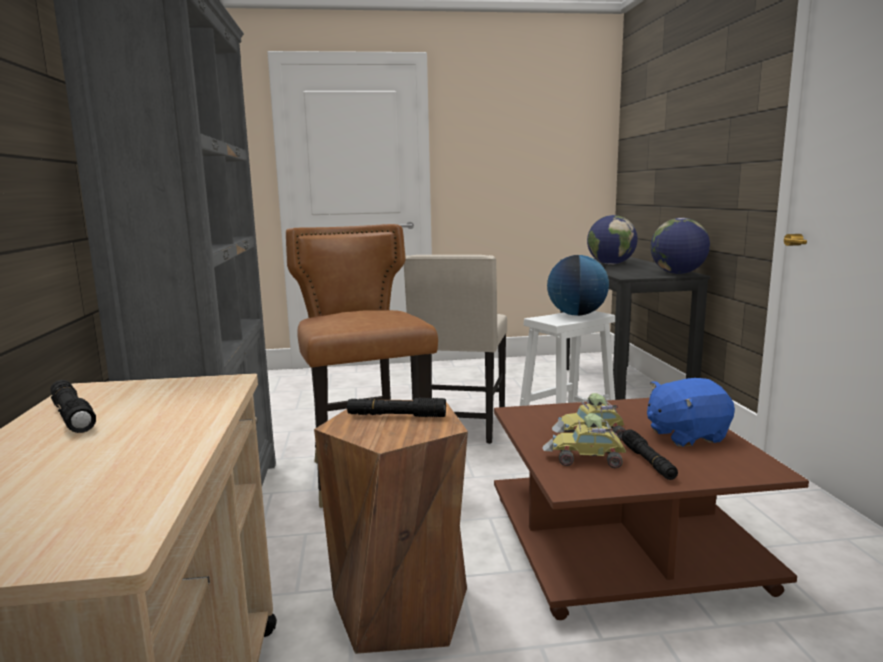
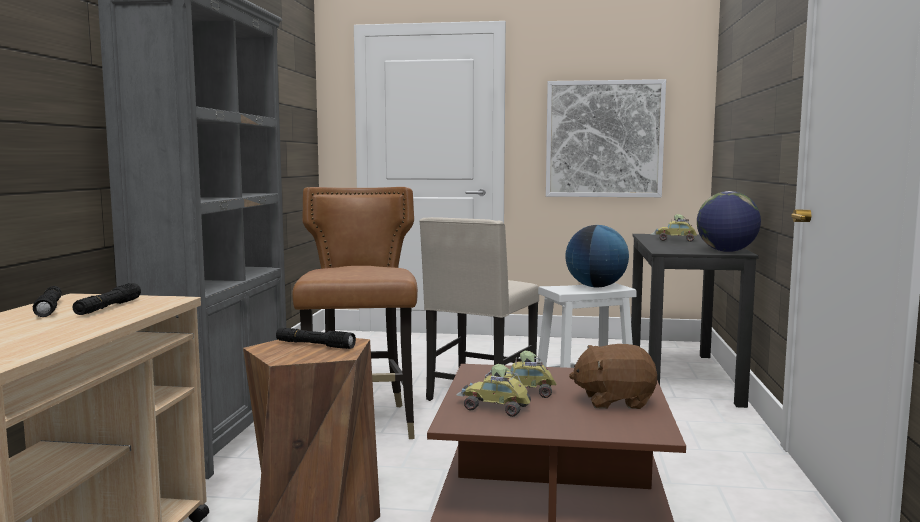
camera: 15 degrees right, 5 degrees down
globe [587,215,638,265] -> toy car [651,214,697,242]
black flashlight [622,430,678,480] -> black flashlight moved to [72,283,141,315]
blue plush toy [647,378,735,447] -> brown plush toy [569,344,657,409]
none -> picture [546,79,666,197]

